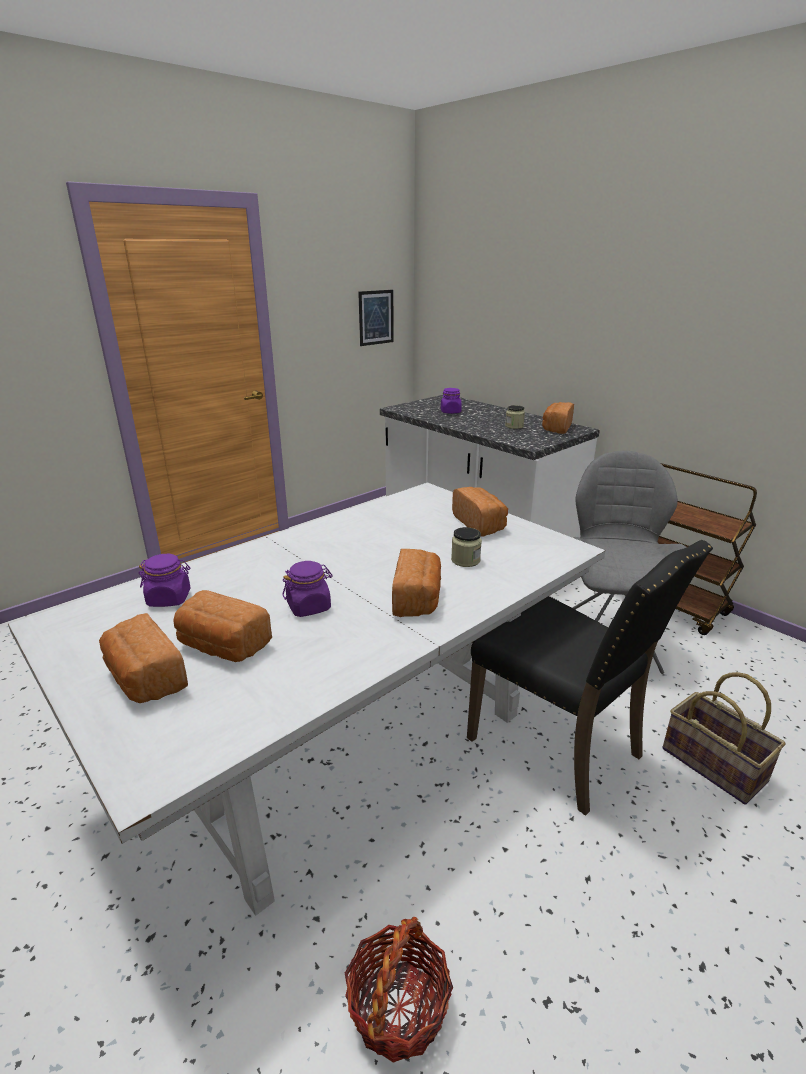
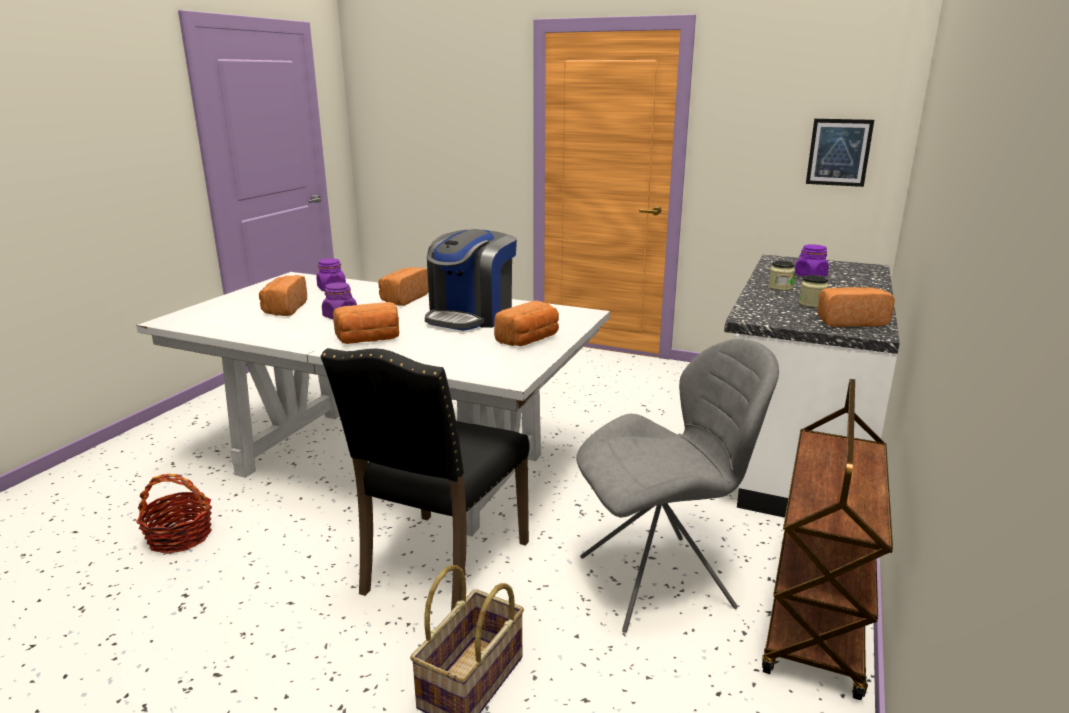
camera: 65 degrees right, 5 degrees down
bread [99,613,188,703] -> bread moved to [378,267,429,306]
jar [451,527,482,567] -> jar moved to [768,261,795,291]
none -> coffee machine [425,229,517,331]

